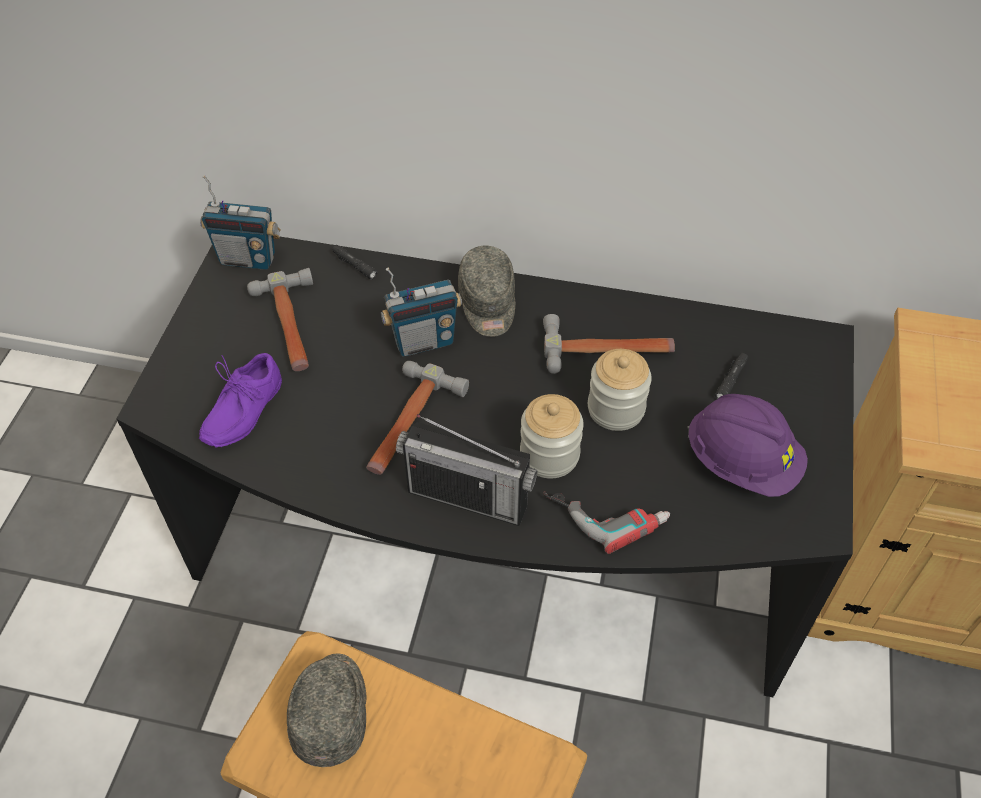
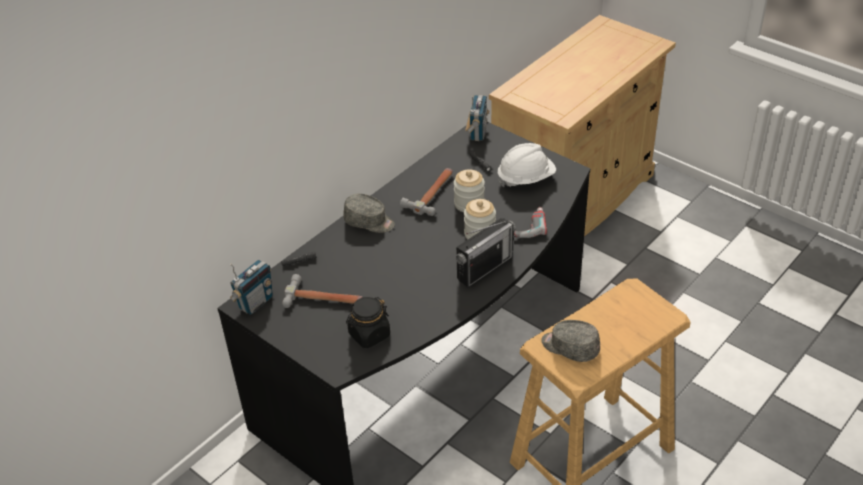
camera: 60 degrees left, 10 degrees down
purple shoe [199,353,282,448] -> black jar [346,297,390,348]
hammer [366,361,469,475] -> none
radio [381,268,462,357] -> radio moved to [465,95,489,141]
purple hard hat [687,394,808,497] -> white hard hat [498,143,556,187]

